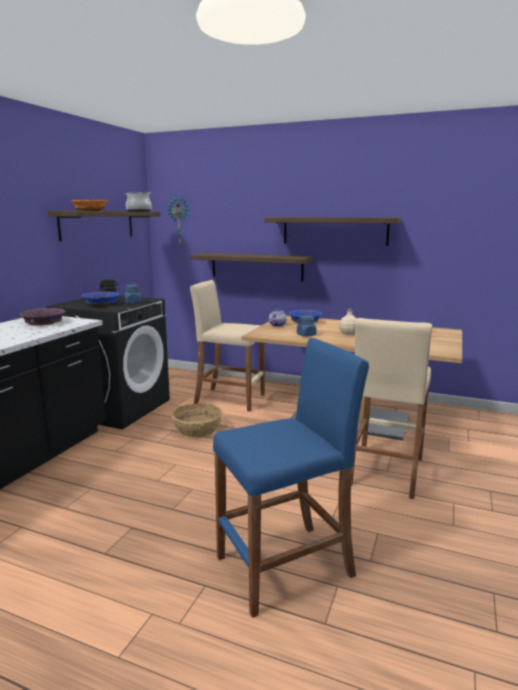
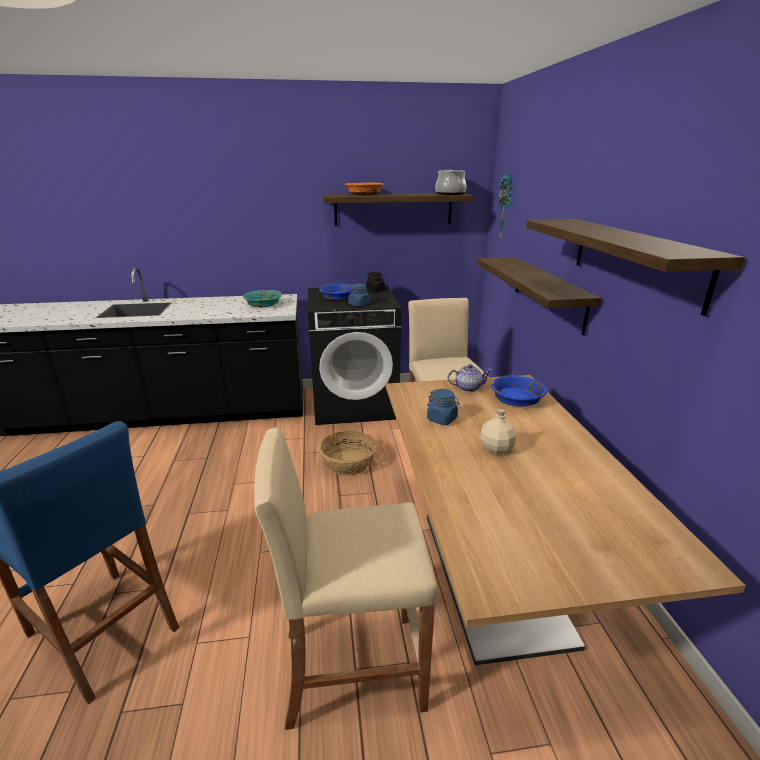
camera: 60 degrees right, 10 degrees up
purple bowl [20,308,66,325] -> turquoise bowl [243,290,282,307]

